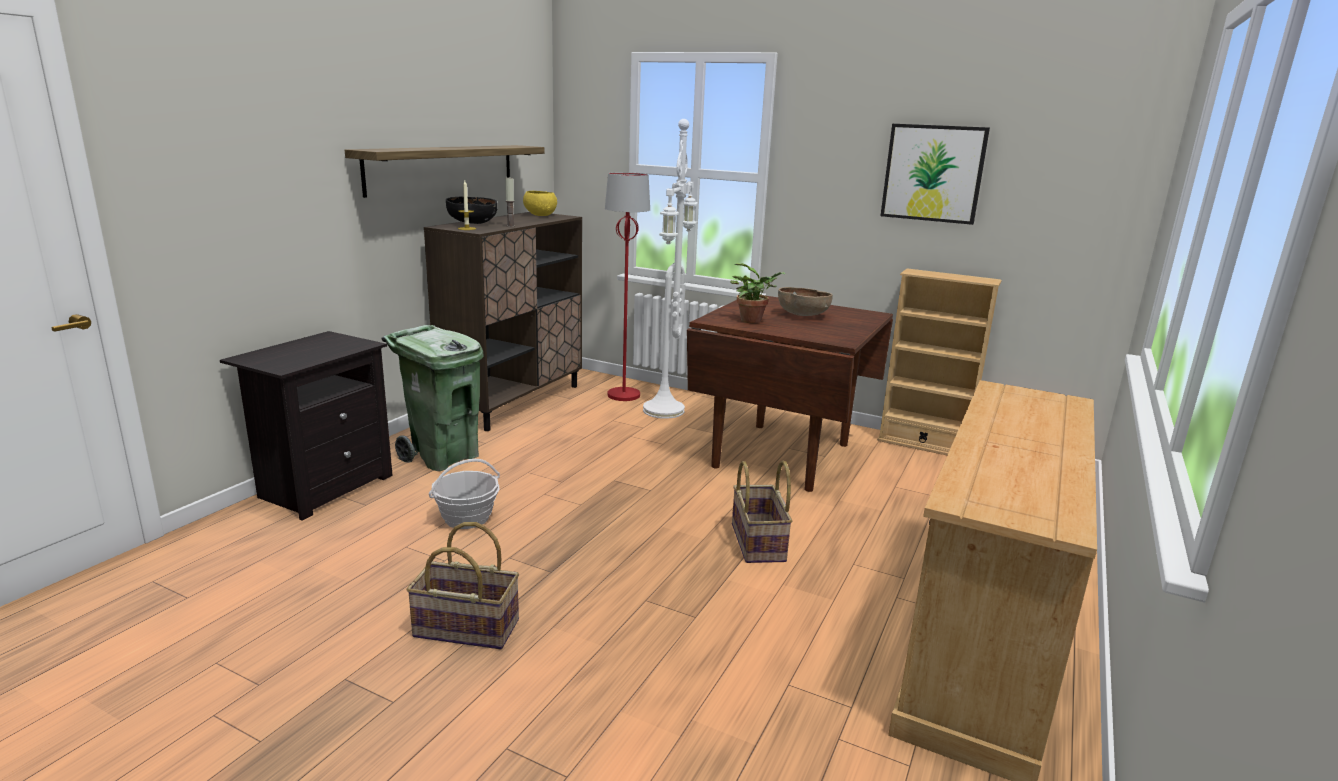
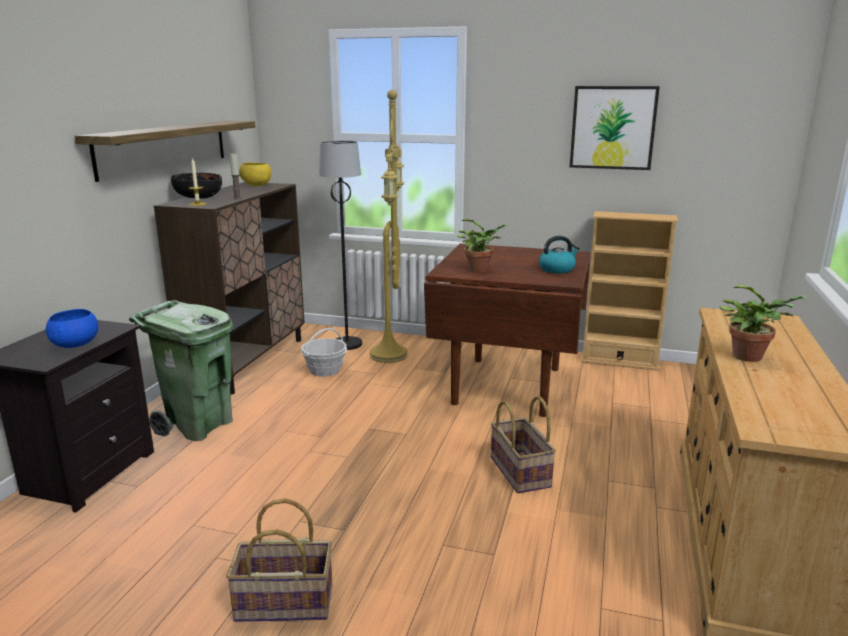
camera: 10 degrees left, 0 degrees up
basket [429,459,500,529] -> basket moved to [301,328,347,377]
red floor lamp [605,172,650,401] -> black floor lamp [319,141,362,350]
white floor lamp [643,119,698,419] -> yellow floor lamp [370,90,407,363]
brown bowl [778,287,833,316] -> none
none -> blue bowl [45,309,99,348]
none -> kettle [539,236,580,273]
none -> potted plant [720,285,809,362]

